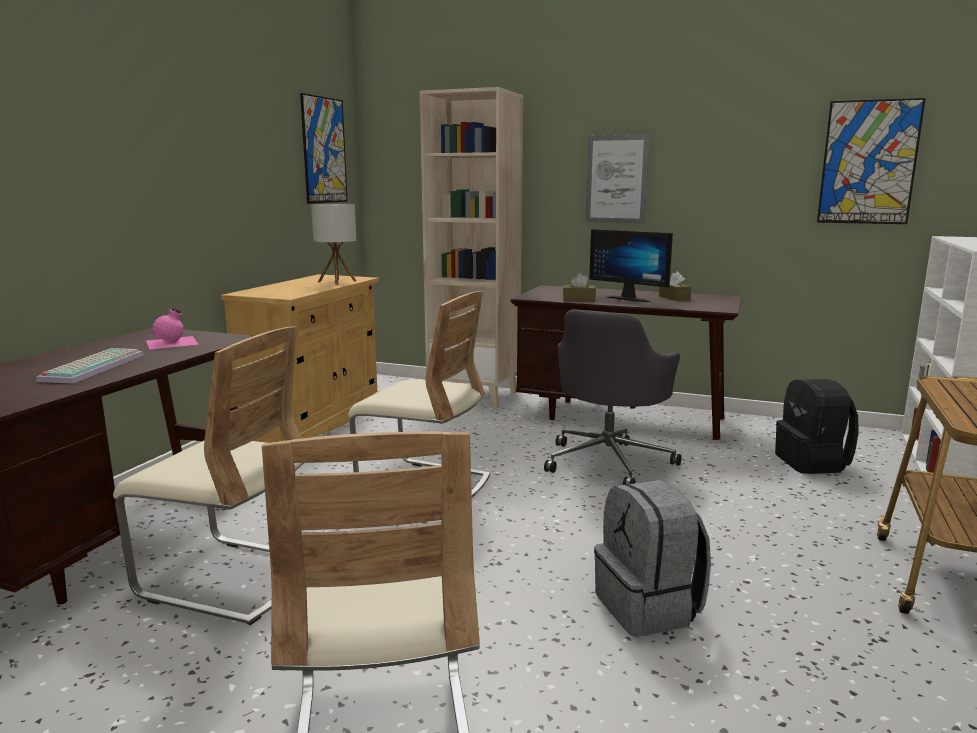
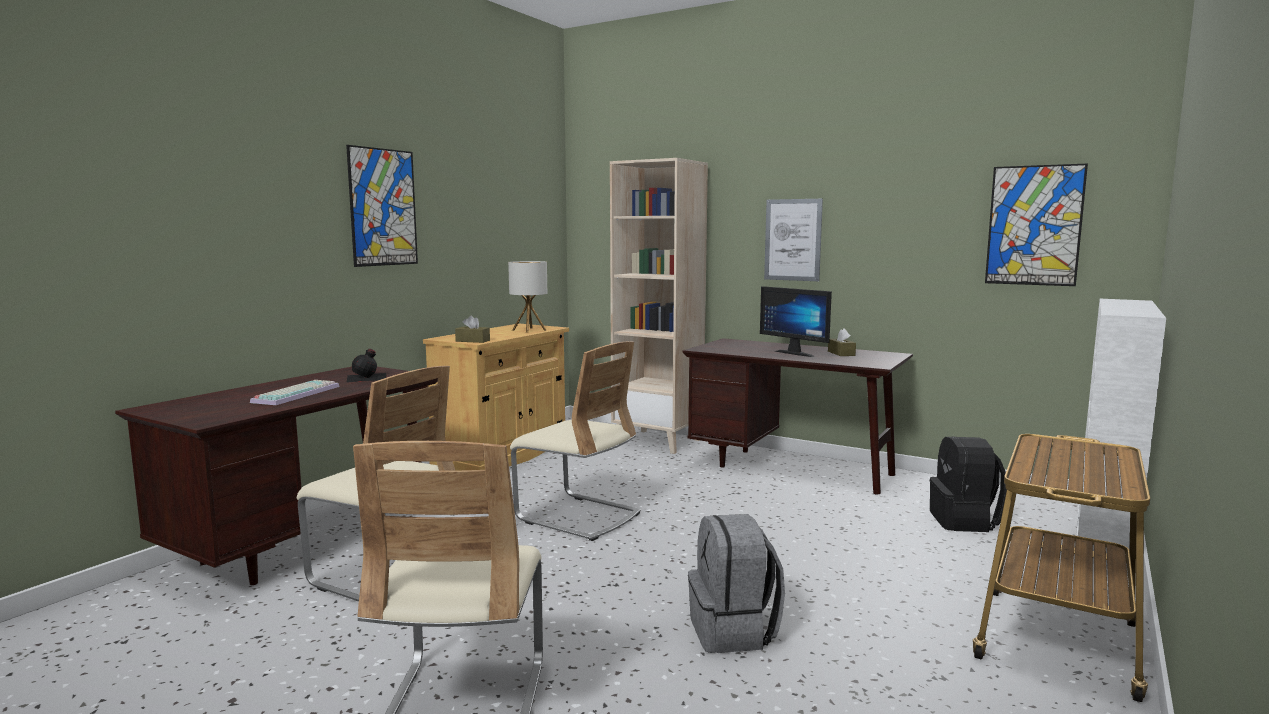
camera: 10 degrees right, 5 degrees down
pink bottle [146,308,198,350] -> black bottle [347,349,387,382]
picture [300,93,348,204] -> picture moved to [346,145,418,267]
grey office chair [544,309,682,485] -> none
brown tissue box [563,274,596,302] -> brown tissue box moved to [455,315,490,343]

